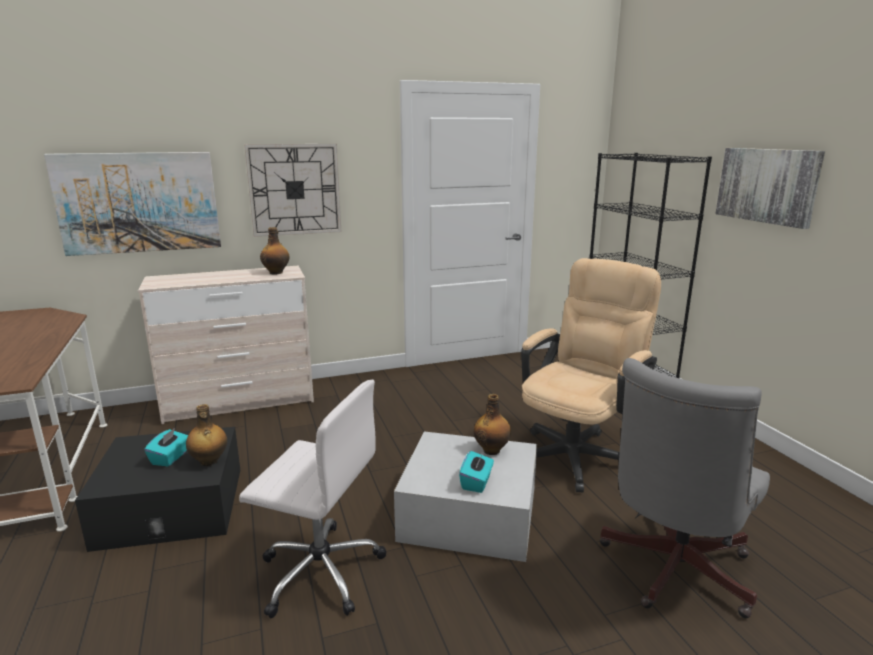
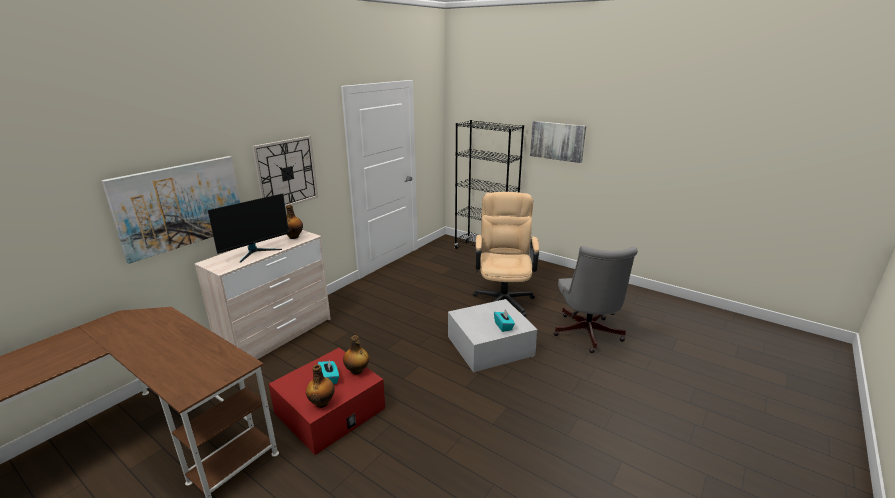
camera: 35 degrees left, 5 degrees up
black storage box [75,427,240,552] -> red storage box [269,348,385,455]
white office chair [239,380,386,618] -> none
bottle [474,394,511,455] -> bottle moved to [306,364,334,408]
none -> monitor [208,193,289,263]

